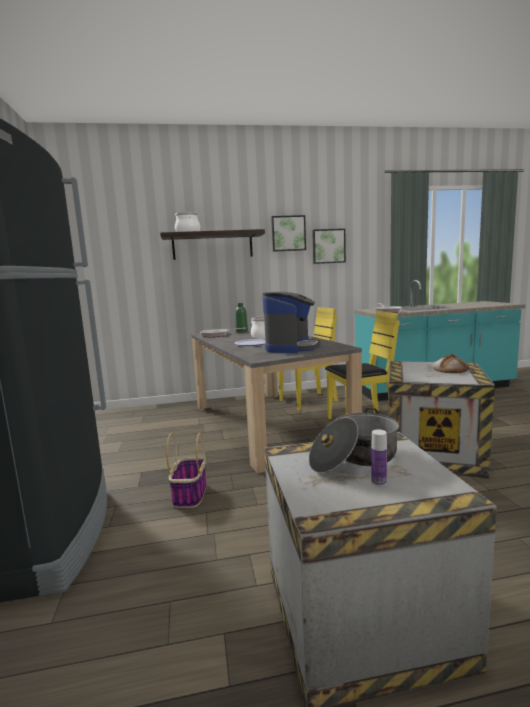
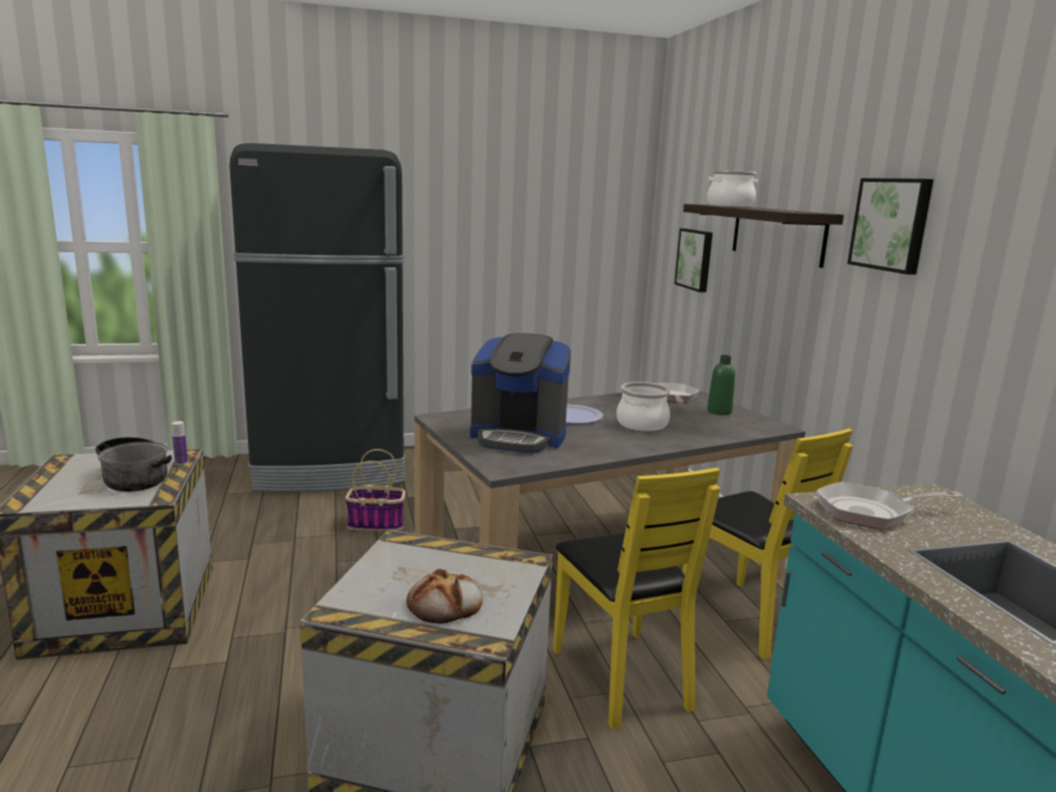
camera: 85 degrees right, 5 degrees up
picture [312,229,346,264] -> picture moved to [674,228,713,292]
bottle [371,429,387,486] -> bottle moved to [171,421,188,465]

